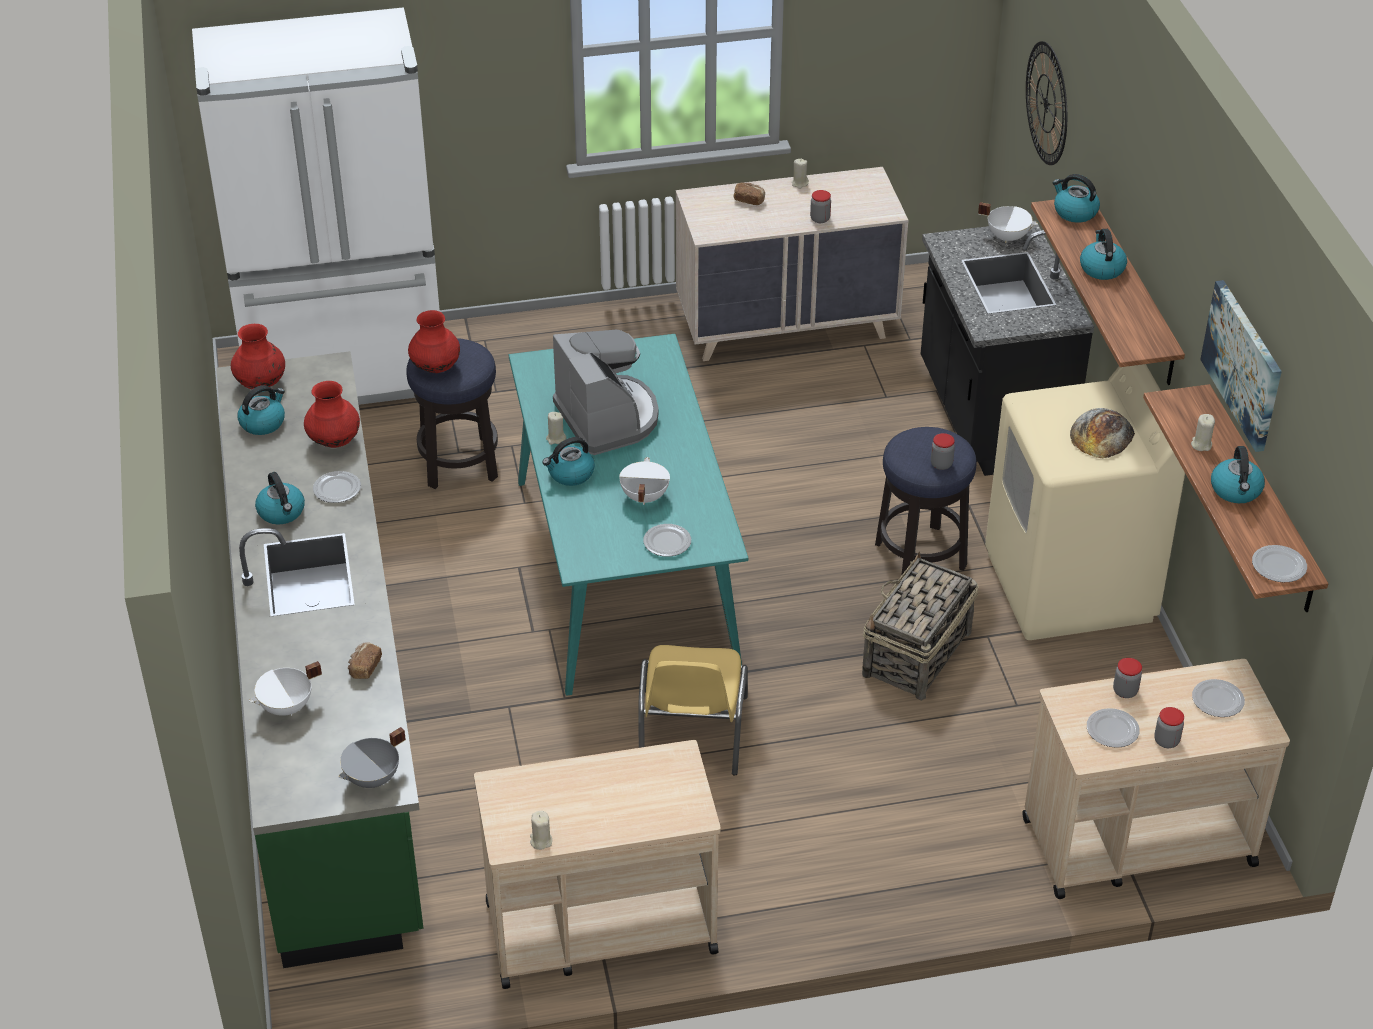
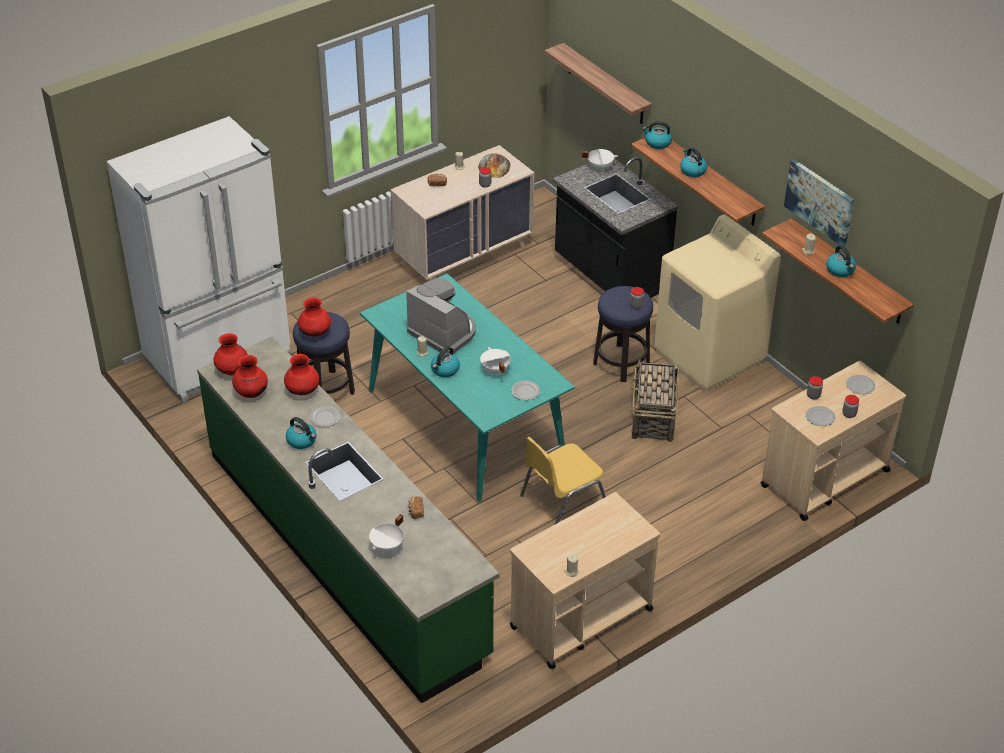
camera: 25 degrees left, 0 degrees up
kettle [238,385,285,435] -> red vase [232,355,268,398]
grey cooking pot [339,727,406,788] -> none
yellow chair [638,645,748,775] -> yellow chair turned 75 degrees clockwise [520,437,606,524]
wall clock [1026,41,1067,165] -> shelf [544,43,651,124]
bread [1070,408,1135,459] -> bread moved to [478,153,510,178]
plate [1252,545,1307,582] -> none

